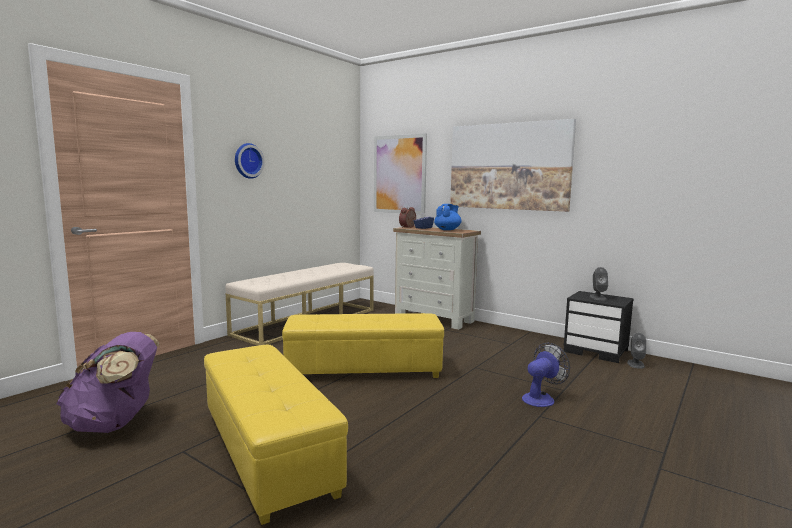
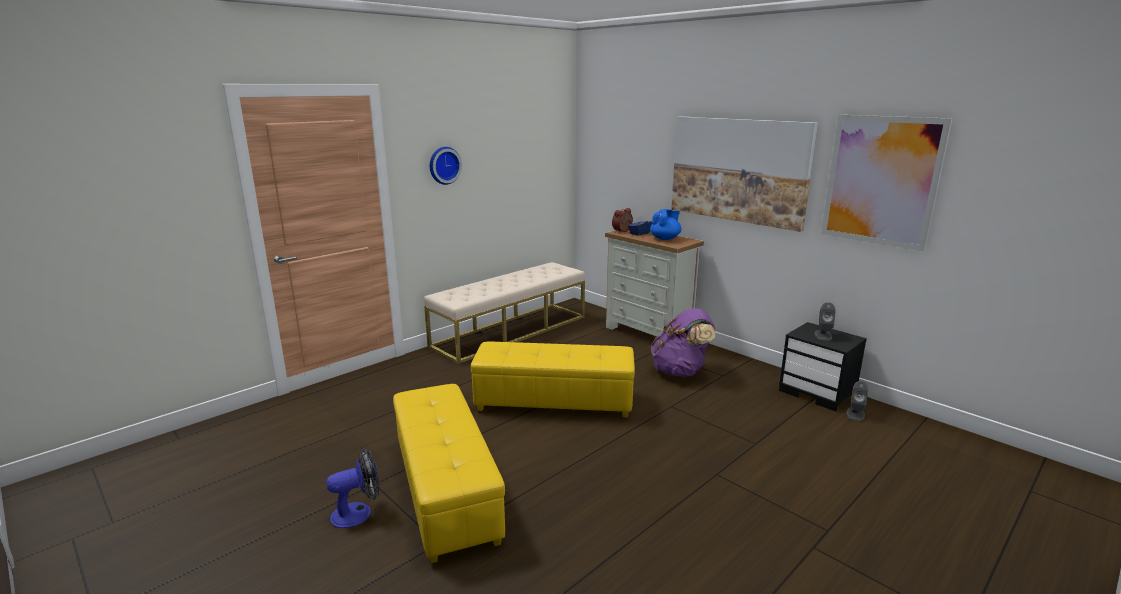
camera: 10 degrees right, 10 degrees up
purple backpack [57,332,159,433] -> purple backpack moved to [651,308,715,377]
picture [374,134,427,214] -> picture moved to [821,115,953,251]
fan [522,343,570,407] -> fan moved to [326,448,379,528]

